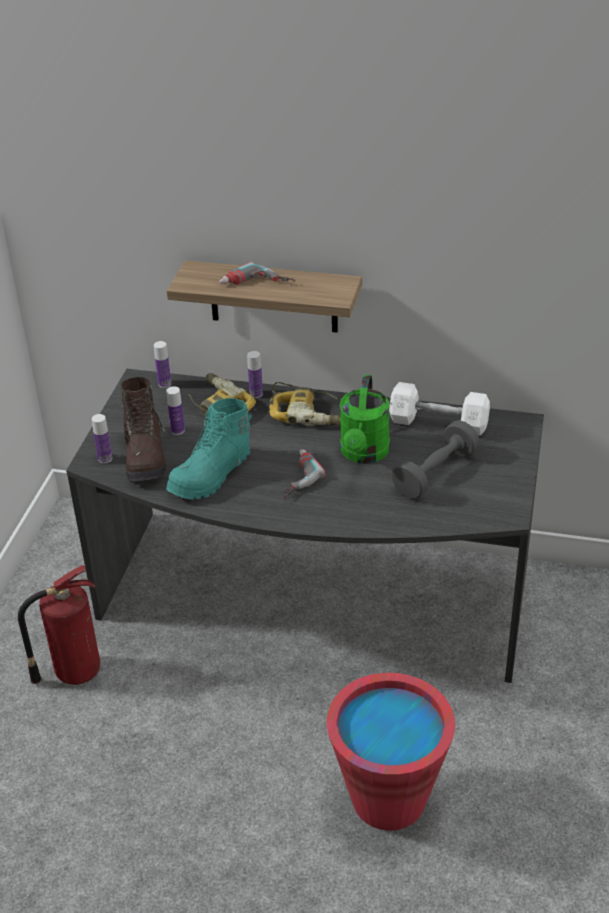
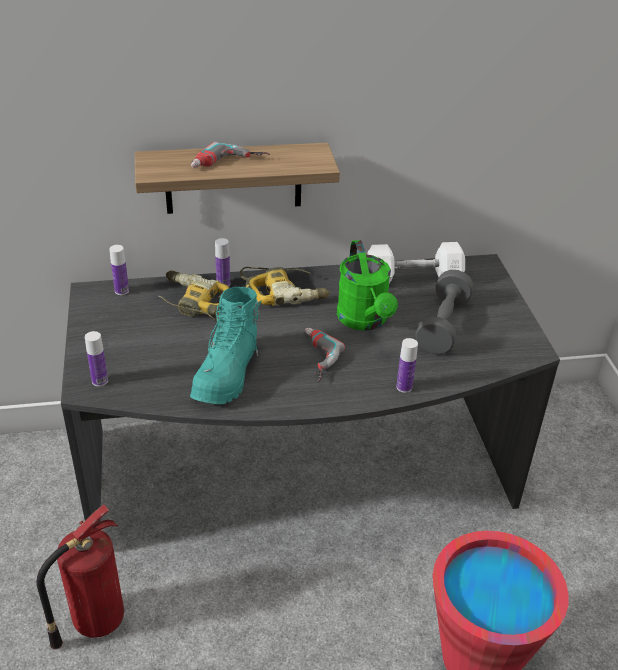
camera: 25 degrees left, 0 degrees up
brown boot [120,377,167,481] -> none
bottle [166,386,185,435] -> bottle moved to [396,338,418,393]

